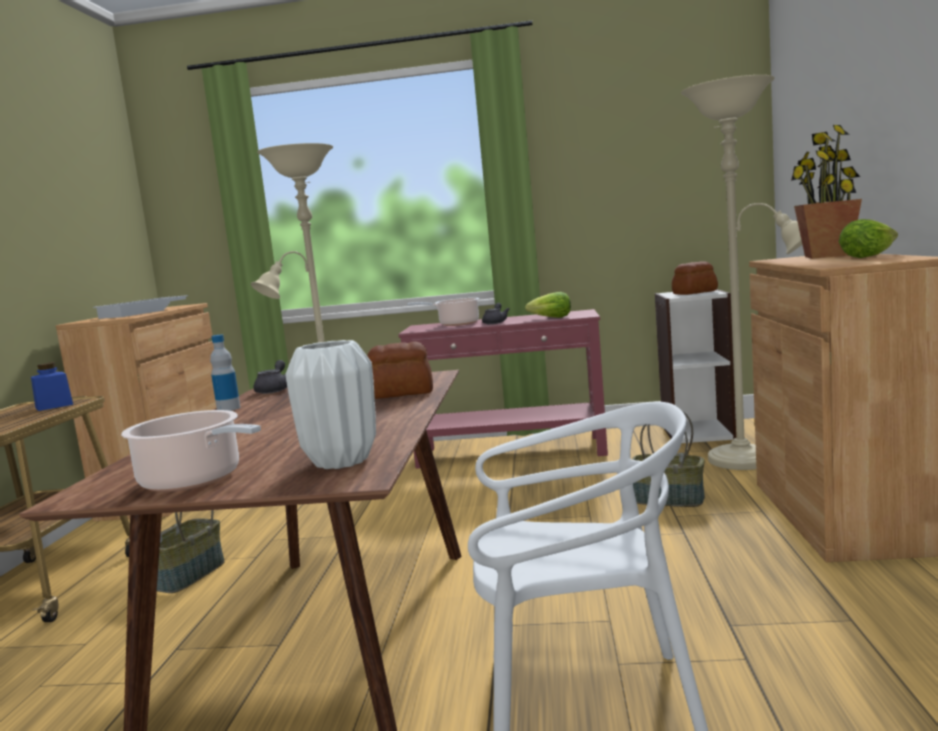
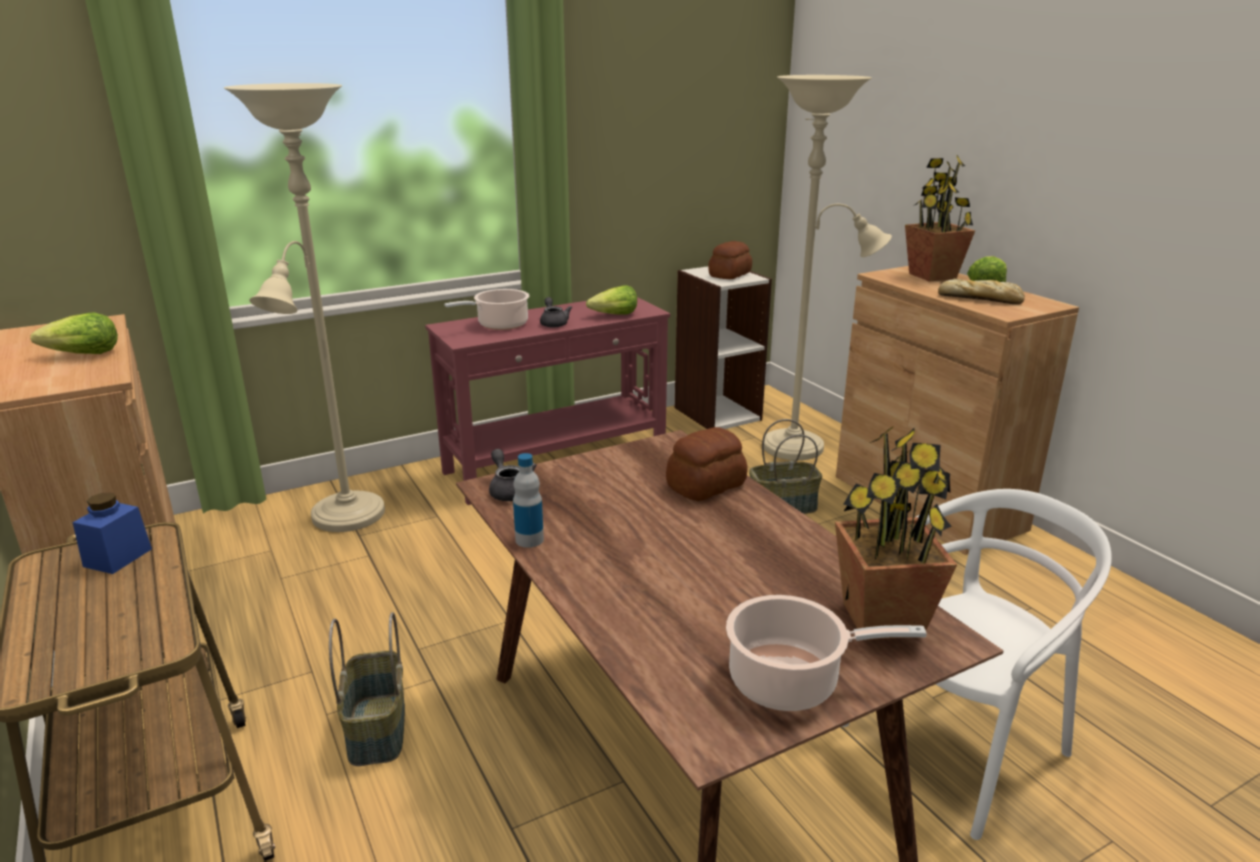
camera: 35 degrees left, 15 degrees up
white tray [93,295,188,319] -> lettuce [30,312,118,354]
white vase [286,340,376,469] -> potted plant [835,425,957,640]
none -> bread [938,279,1025,304]

